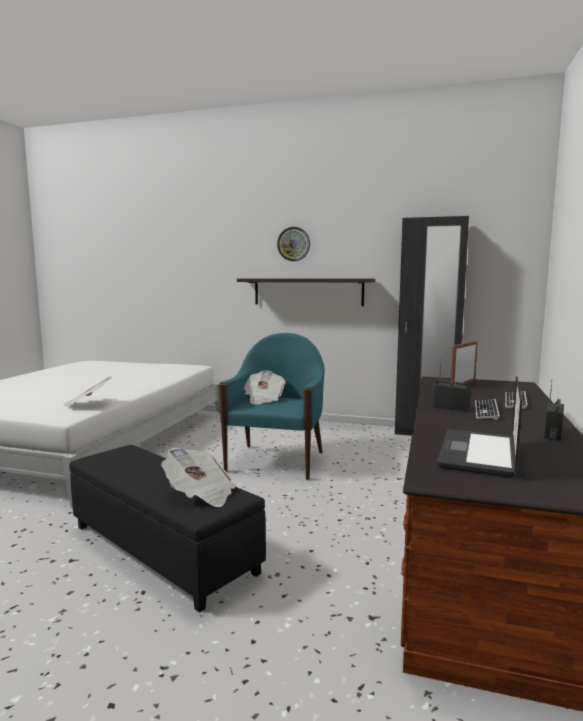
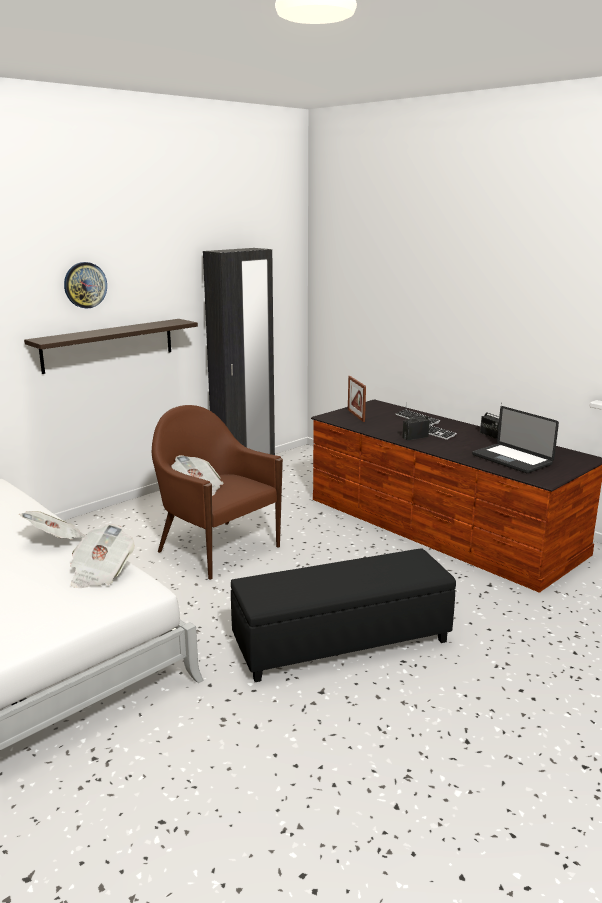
camera: 60 degrees left, 10 degrees up
newspaper [161,448,236,507] -> newspaper moved to [19,511,86,539]
turquoise armchair [219,333,325,480] -> brown armchair [152,405,283,580]

